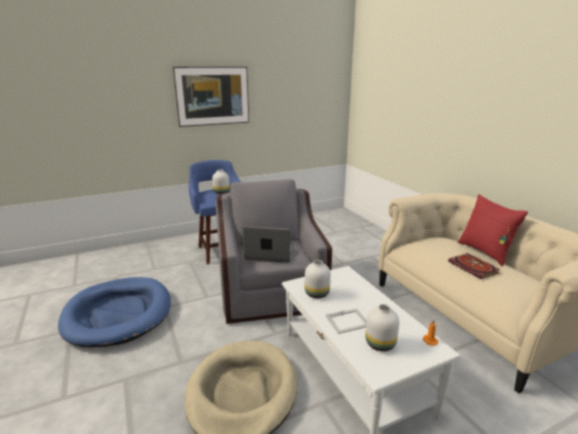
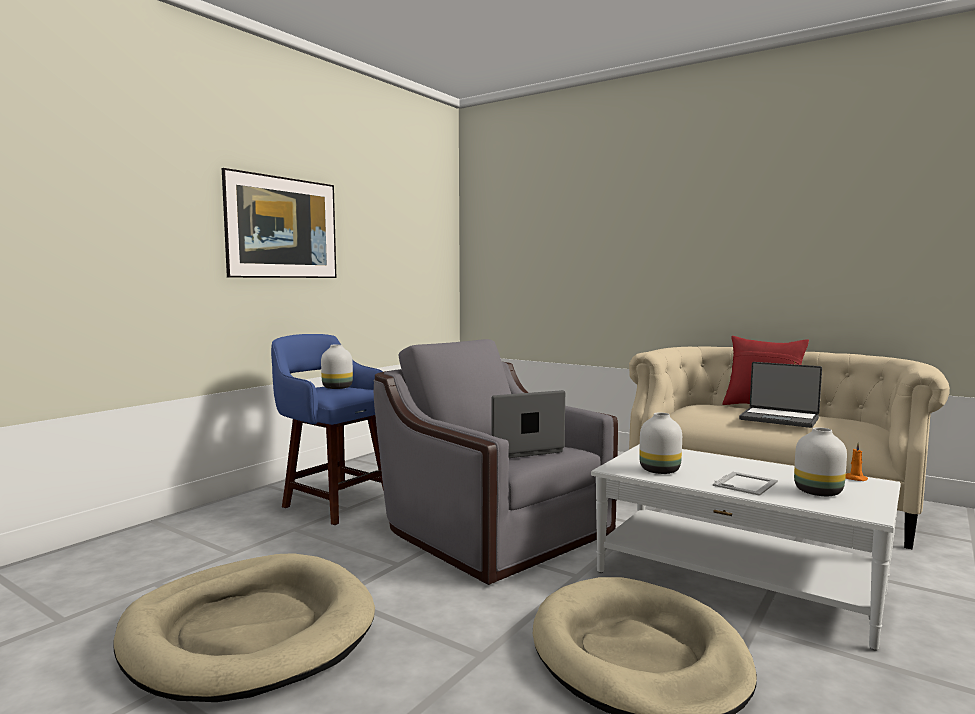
camera: 30 degrees left, 15 degrees down
blue dog bed [58,277,171,347] -> beige dog bed [113,553,375,702]
book [448,253,501,279] -> laptop [739,362,822,428]

